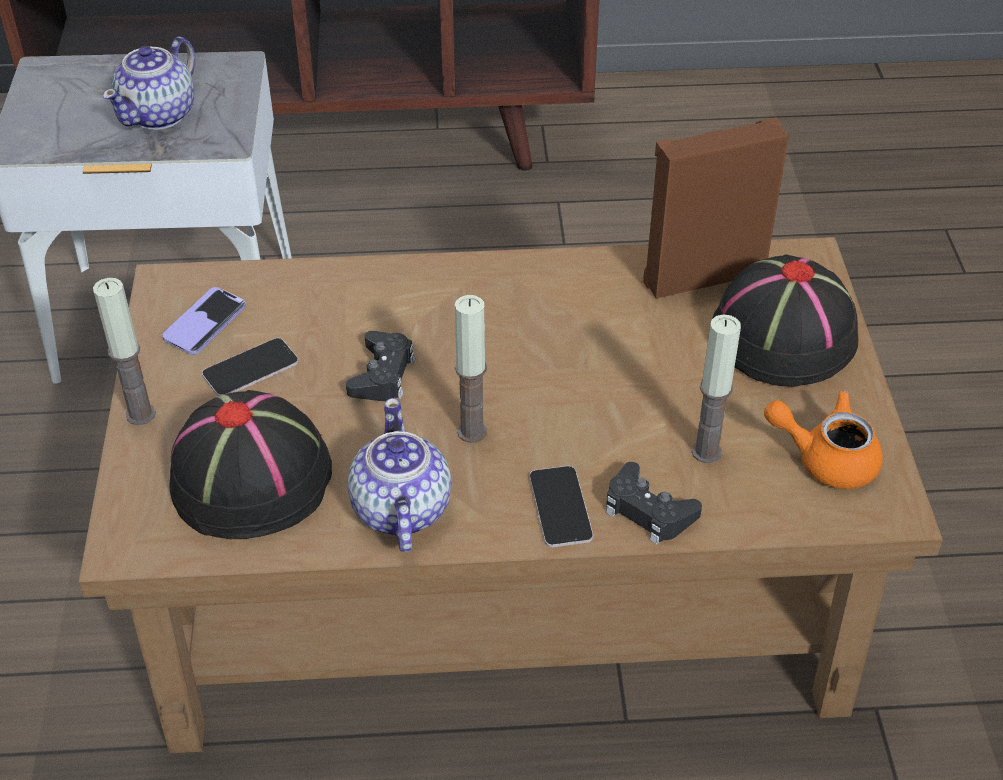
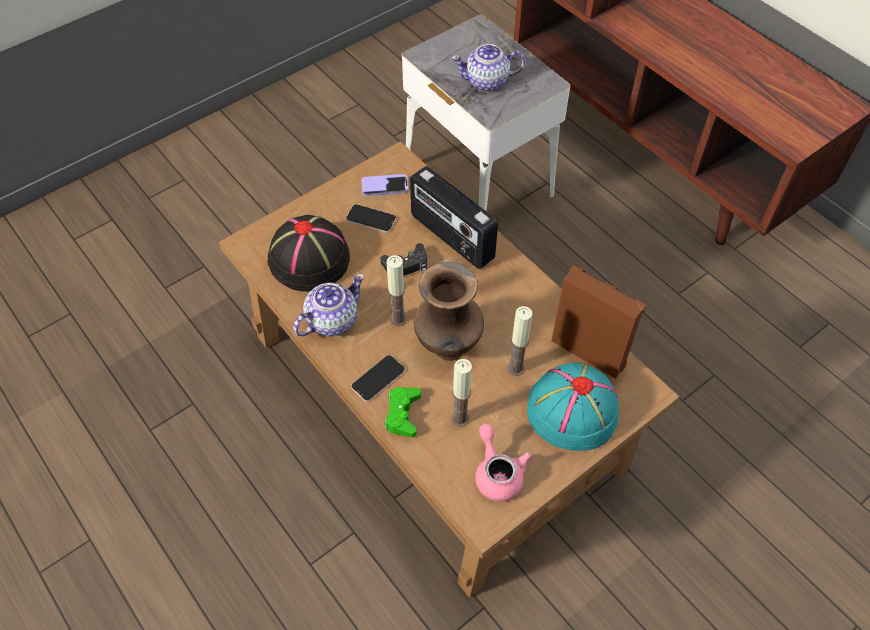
camera: 55 degrees right, 10 degrees up
candle [93,278,156,425] -> candle moved to [508,306,533,376]
black game controller [606,462,702,544] -> green game controller [384,387,421,437]
black hat [712,254,858,387] -> turquoise hat [527,363,619,451]
orange teapot [764,390,883,489] -> pink teapot [475,424,532,502]
none -> radio [410,166,498,269]
none -> brown vase [414,262,484,361]

